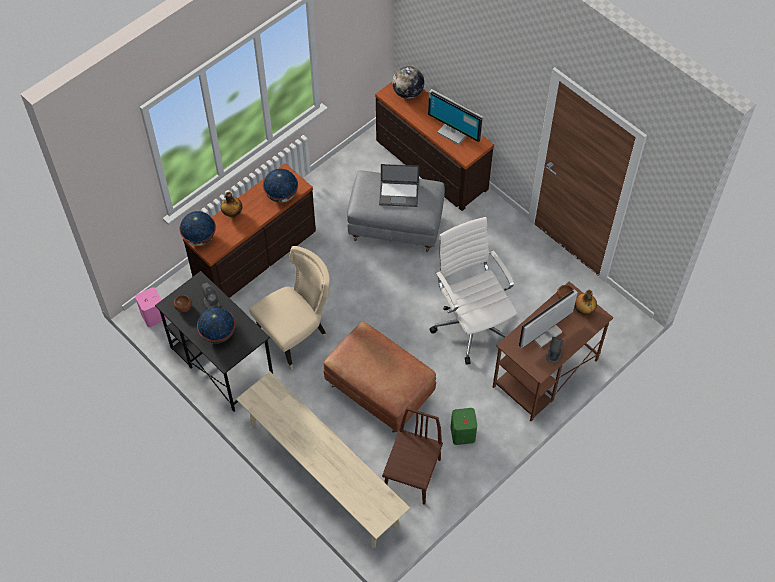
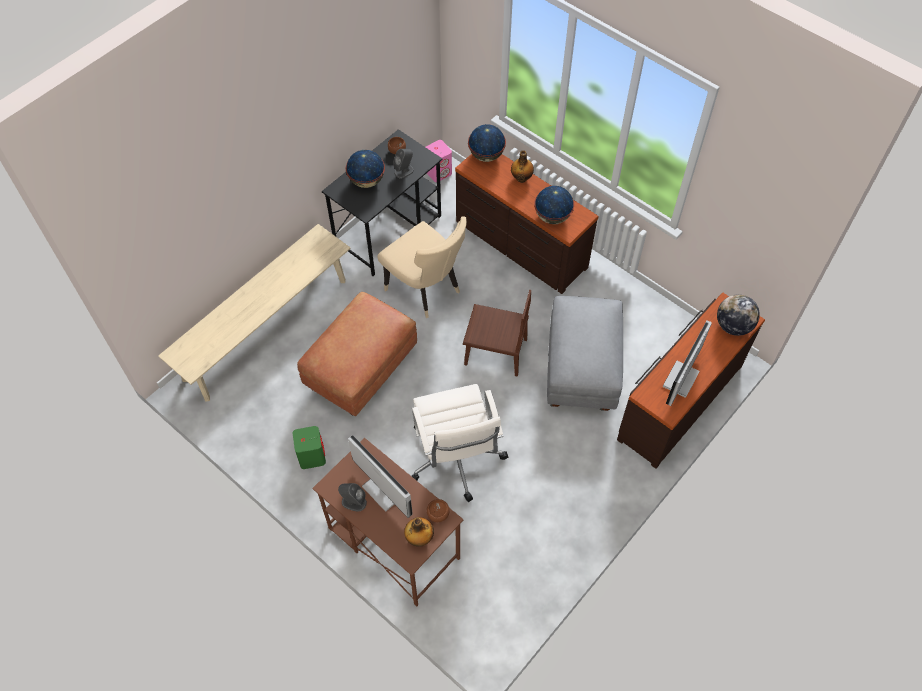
camera: 85 degrees right, 0 degrees up
laptop [379,164,419,207] -> none
brown chair [382,408,443,505] -> brown chair moved to [463,290,531,377]
white office chair [429,217,517,365] -> white office chair turned 105 degrees clockwise [412,384,508,502]

